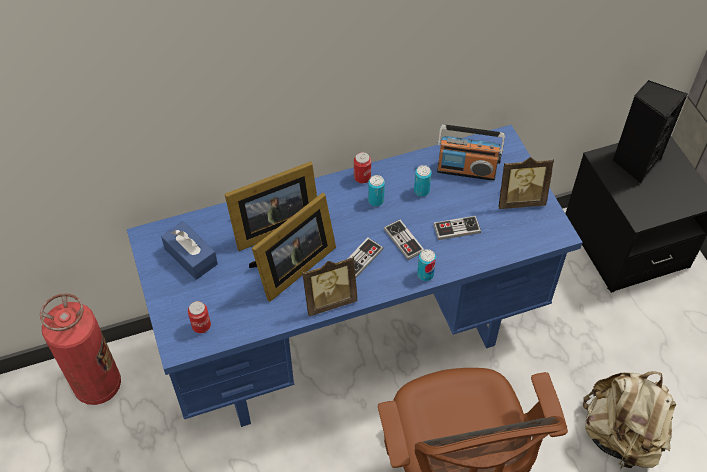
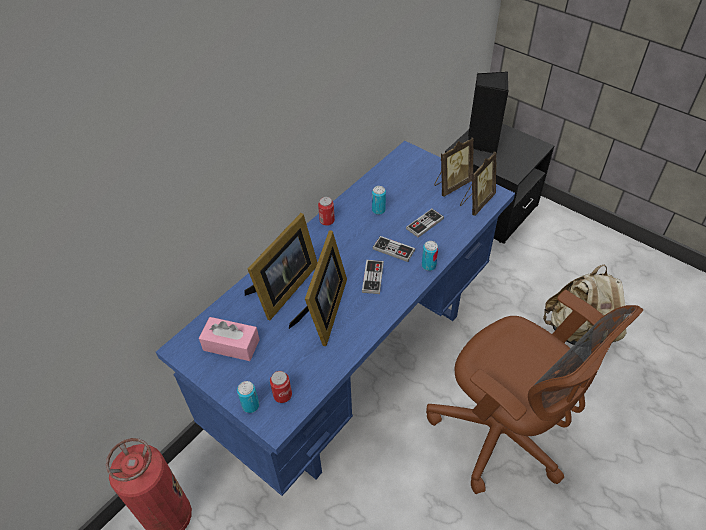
camera: 30 degrees left, 5 degrees down
blue tissue box [161,221,218,280] -> pink tissue box [199,317,260,361]
picture frame [302,256,357,316] -> picture frame moved to [460,152,497,216]
can [368,175,385,206] -> can moved to [237,381,259,413]
radio [437,124,505,181] -> none

